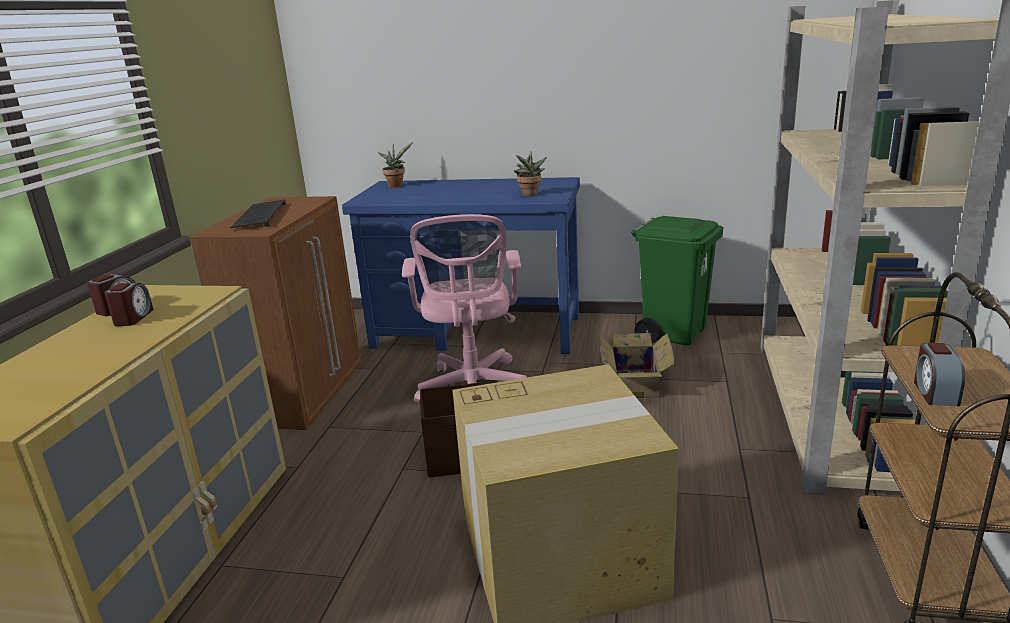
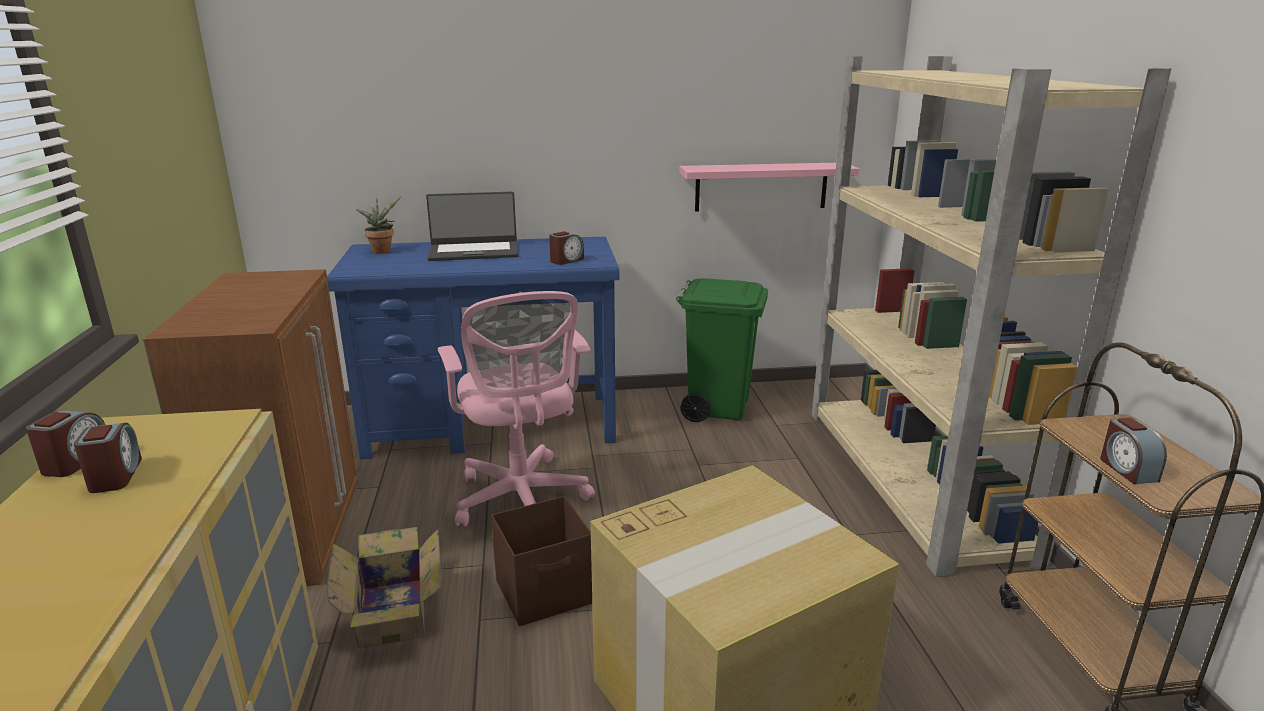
camera: 20 degrees left, 0 degrees up
keyboard [230,199,286,228] -> none
potted plant [514,151,547,196] -> alarm clock [549,231,584,265]
cardboard box [599,333,675,398] -> cardboard box moved to [327,527,442,648]
none -> laptop [426,192,519,261]
none -> pink shelf [679,163,859,212]

